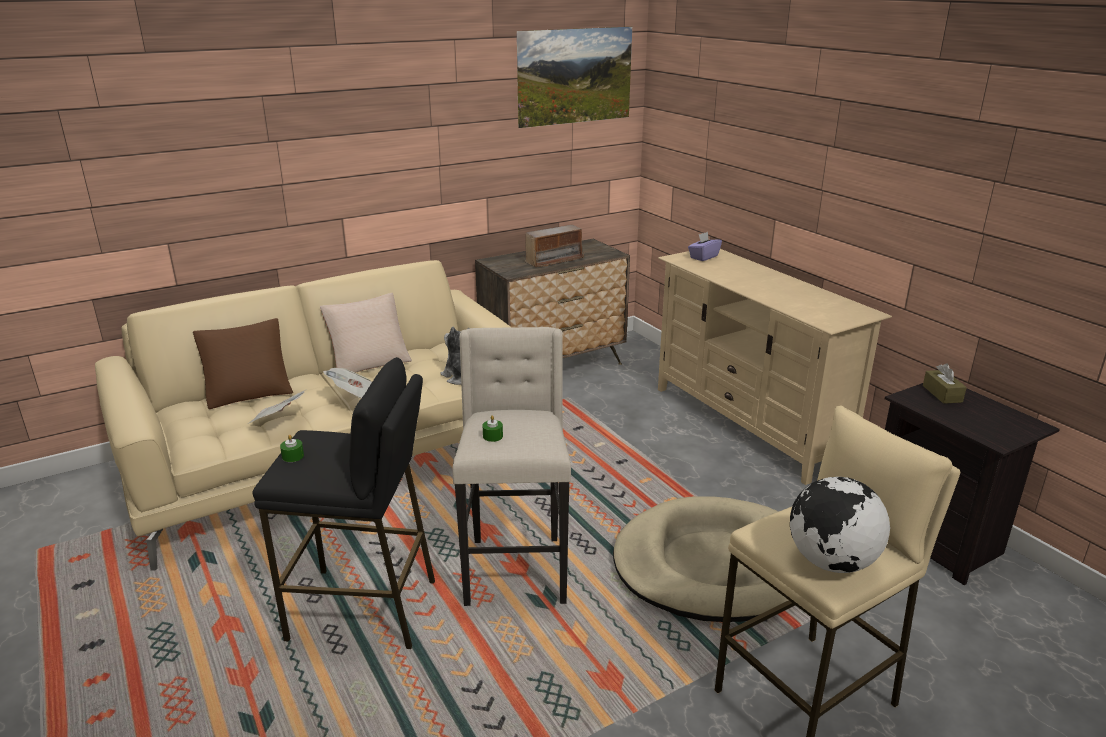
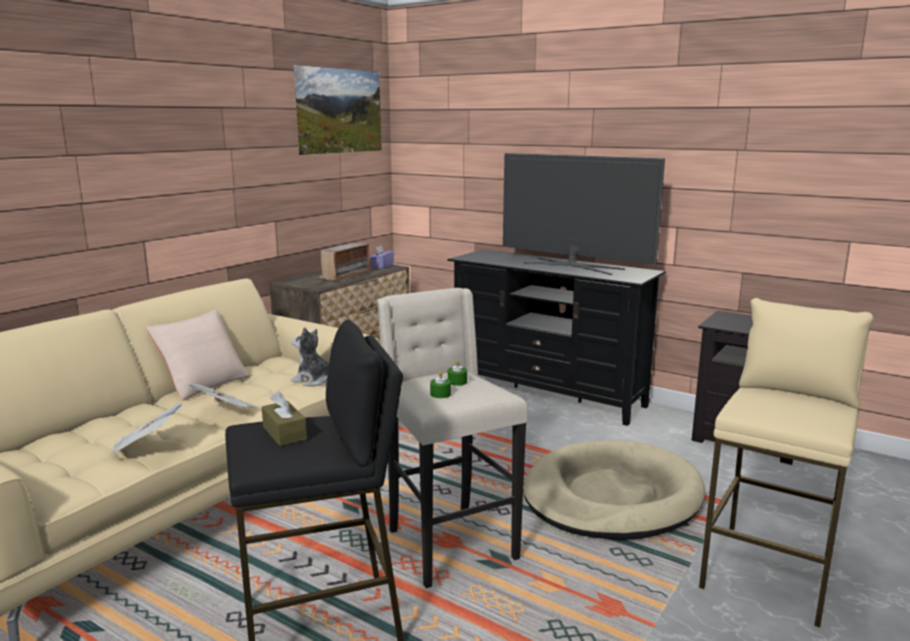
camera: 25 degrees left, 10 degrees down
brown pillow [193,318,293,409] -> none
green candle [280,435,304,462] -> green candle moved to [448,360,467,386]
beige tv stand [658,249,892,485] -> black tv stand [447,250,666,426]
purple tissue box [688,232,722,261] -> purple tissue box moved to [369,245,394,269]
globe [790,477,890,573] -> none
brown tissue box [923,363,967,404] -> brown tissue box moved to [262,391,307,446]
none -> television [503,153,665,275]

